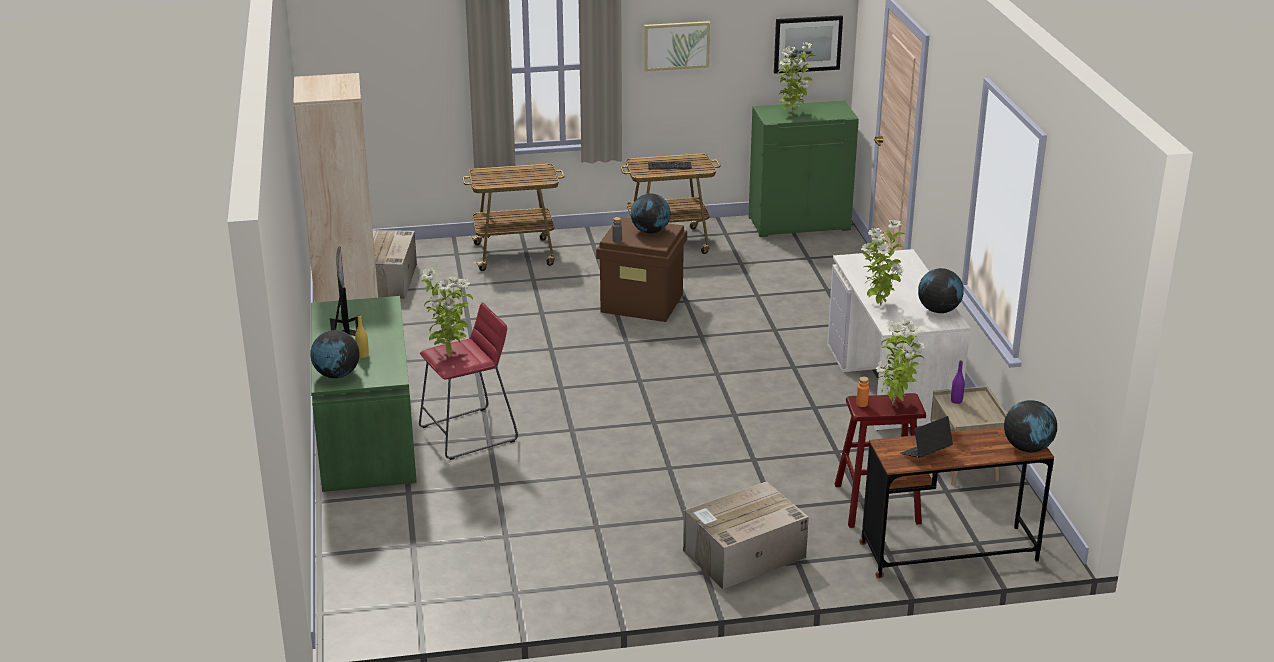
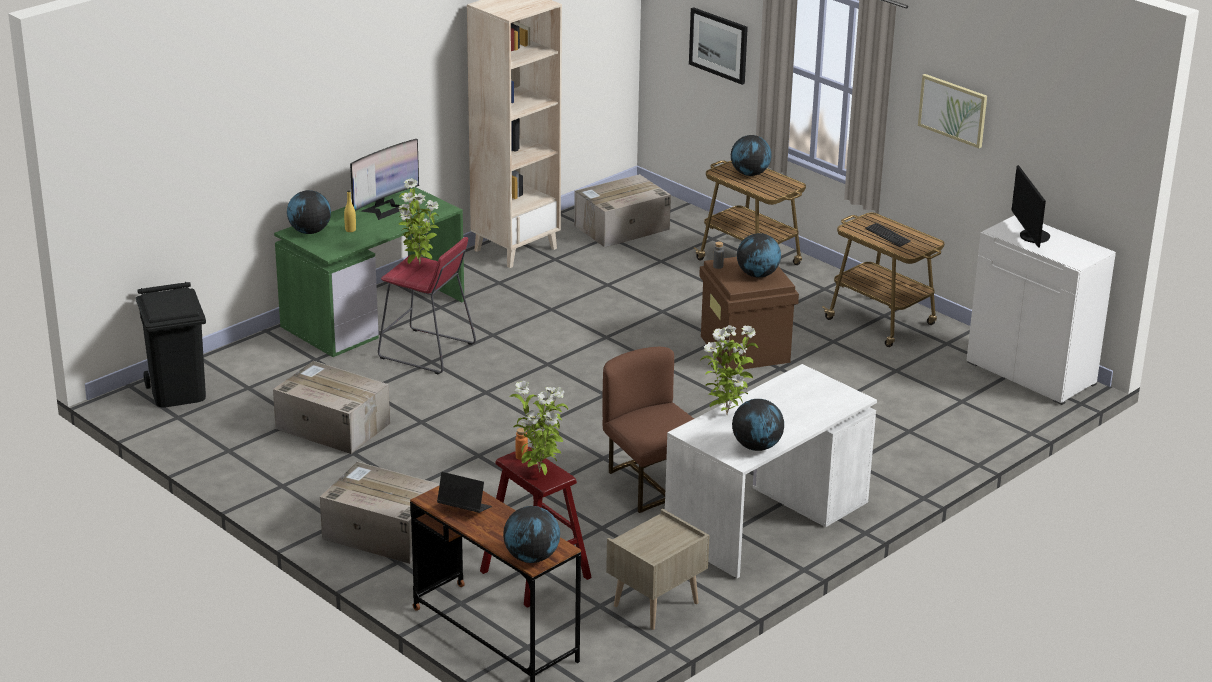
camera: 55 degrees right, 0 degrees up
green cabinet [749,100,859,237] -> white cabinet [966,215,1116,405]
picture [774,15,843,74] -> picture moved to [689,7,748,85]
potted plant [777,42,816,114] -> monitor [1011,165,1050,248]
purple bottle [951,360,965,404] -> none
none -> black trash can [136,282,206,408]
none -> cardboard box [273,361,390,454]
none -> brown chair [602,347,694,513]
none -> globe [731,135,772,176]

